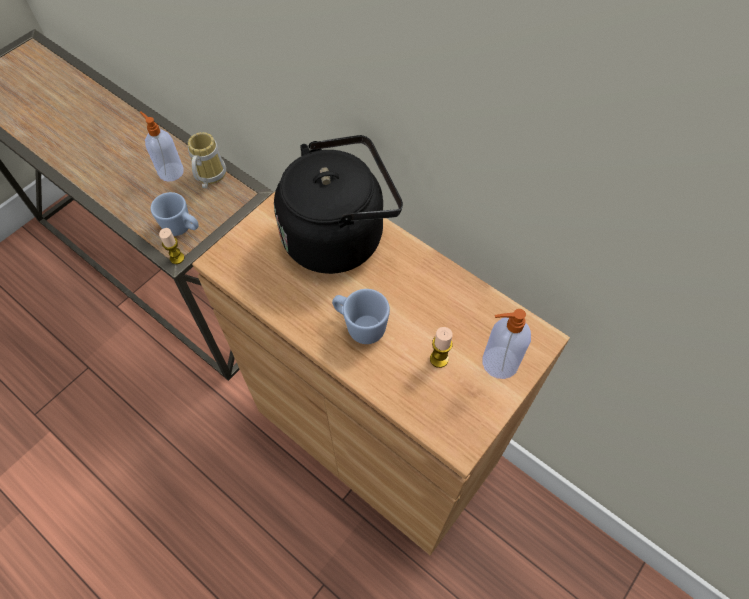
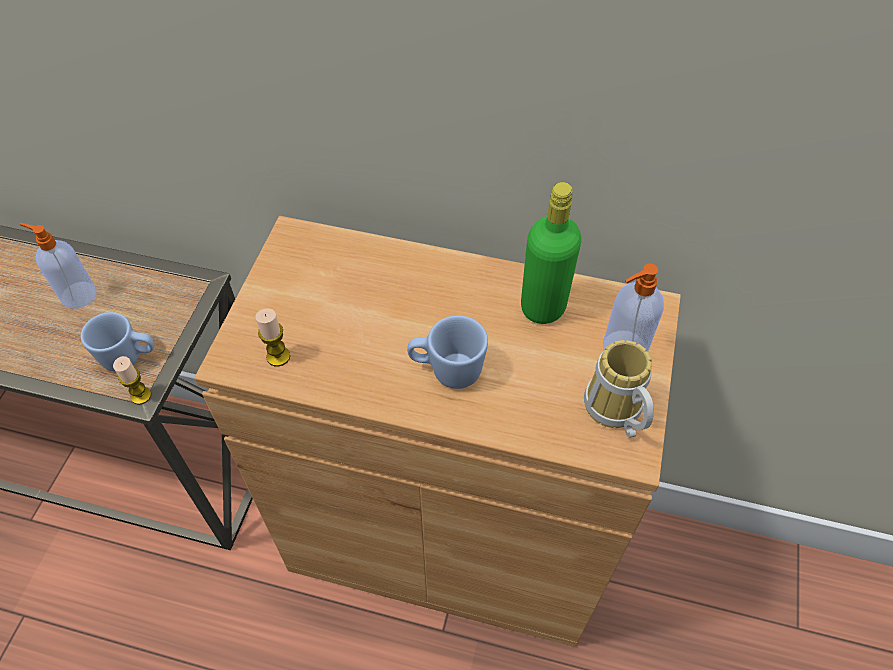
camera: 25 degrees left, 5 degrees down
mug [188,132,226,188] -> mug moved to [584,340,654,438]
black kettle [274,135,403,274] -> none
candle [430,327,453,368] -> candle moved to [255,308,290,367]
none -> green bottle [521,182,581,324]

